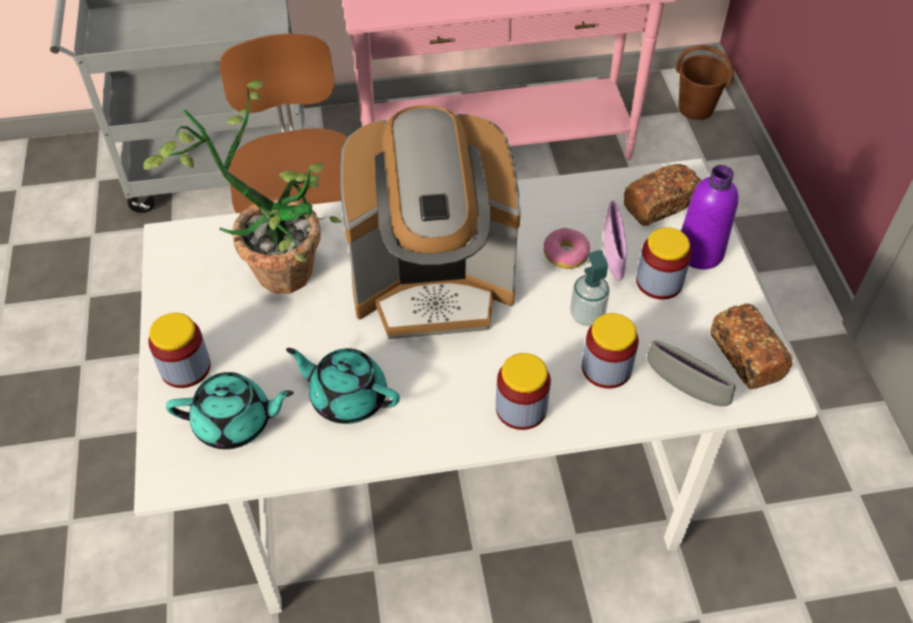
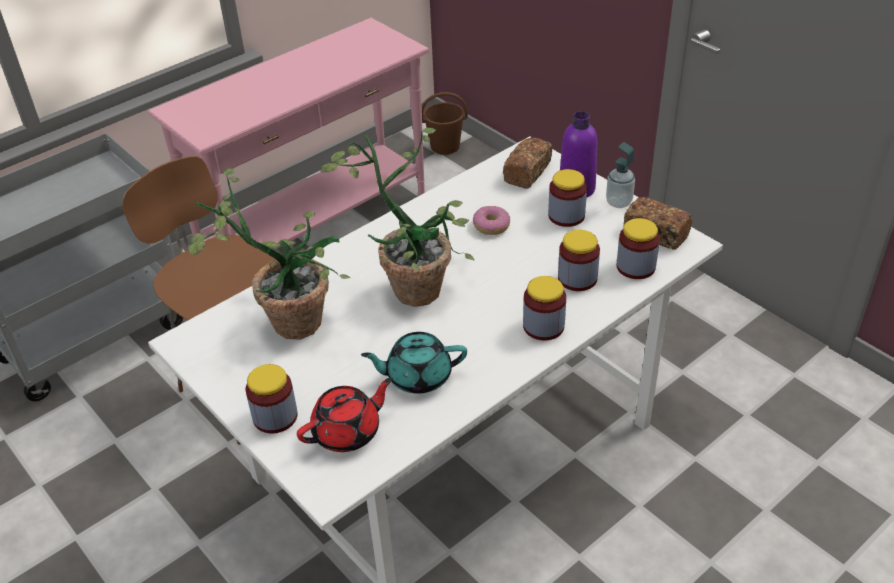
camera: 30 degrees left, 10 degrees down
turquoise teapot [166,372,294,449] -> red teapot [297,378,393,452]
coffee machine [340,105,521,339] -> potted plant [321,128,475,307]
soap dispenser [570,250,610,326] -> soap dispenser moved to [606,142,635,208]
purple bowl [604,200,627,281] -> none
grey bowl [647,340,735,406] -> jar [616,218,660,279]

